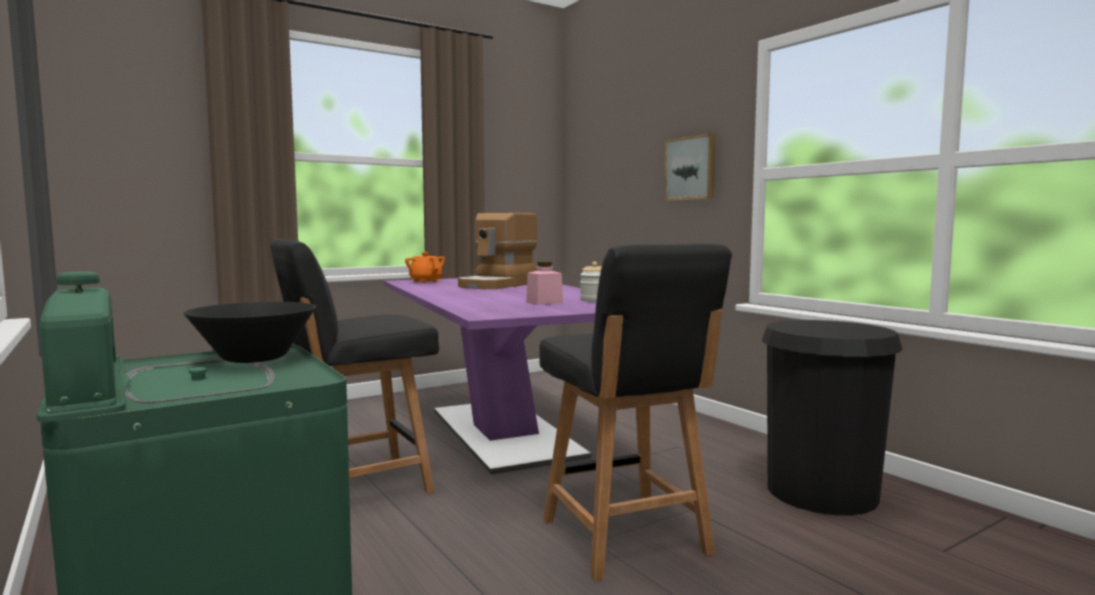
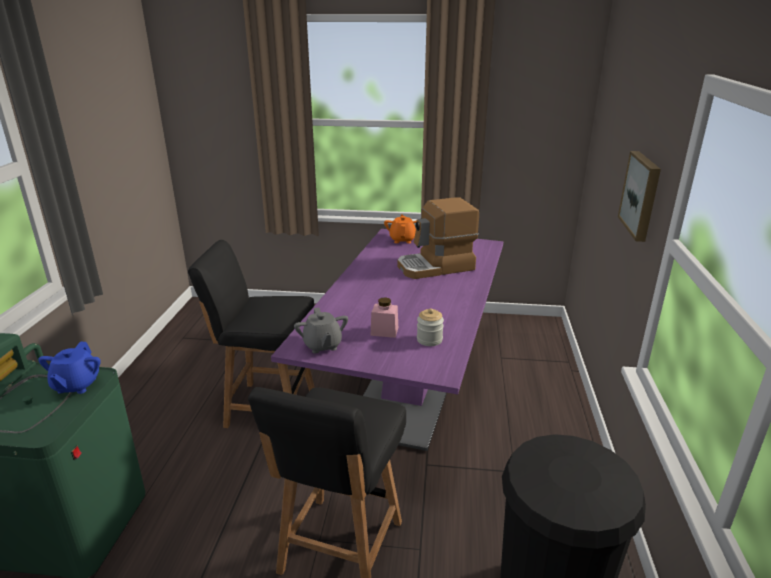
camera: 40 degrees right, 20 degrees up
black bowl [183,302,316,363] -> blue teapot [38,342,101,394]
none -> grey teapot [294,307,348,354]

